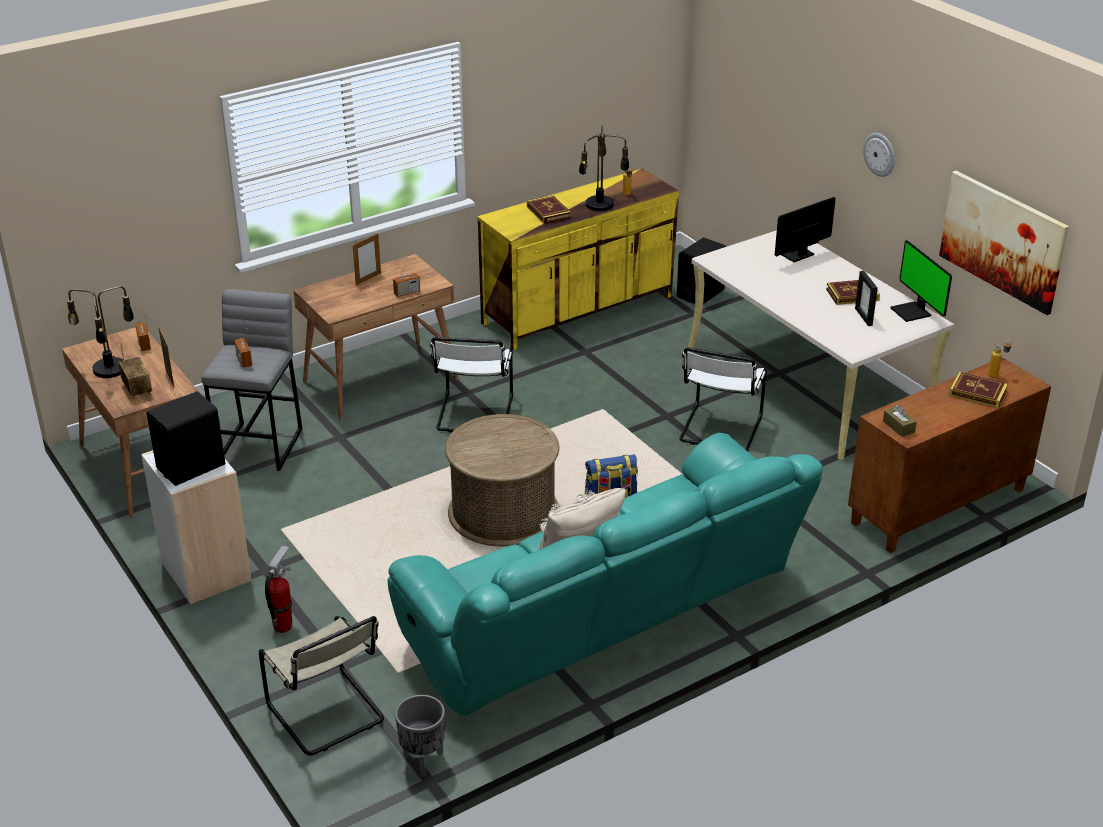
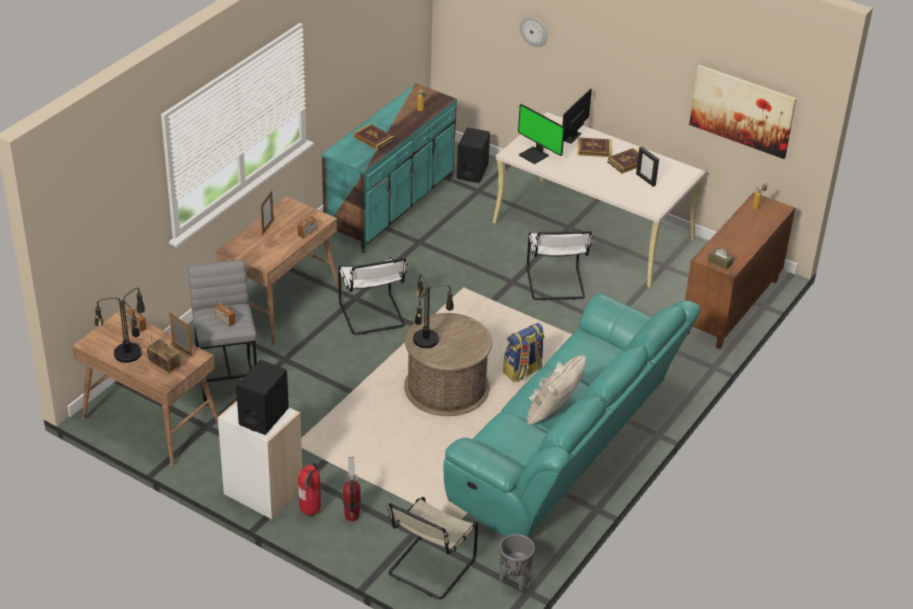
camera: 25 degrees left, 5 degrees up
beige chair [259,616,384,756] -> beige chair turned 90 degrees clockwise [388,497,478,599]
yellow cabinet [477,168,679,351] -> turquoise cabinet [321,83,457,254]
table lamp [579,125,629,211] -> table lamp moved to [413,274,454,348]
wall clock [863,133,895,177] -> wall clock moved to [520,17,548,47]
monitor [890,240,952,322] -> monitor moved to [518,104,565,164]
book [949,372,1008,408] -> book moved to [578,138,611,157]
none -> fire extinguisher [298,462,321,516]

